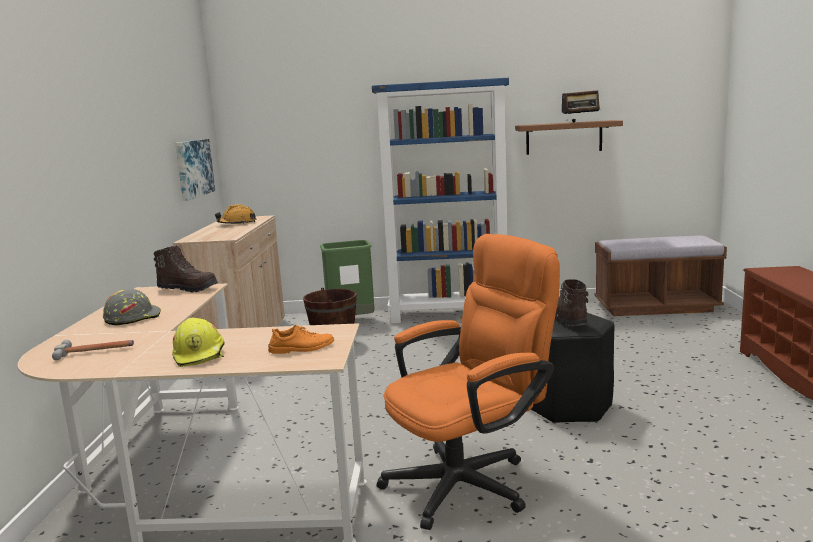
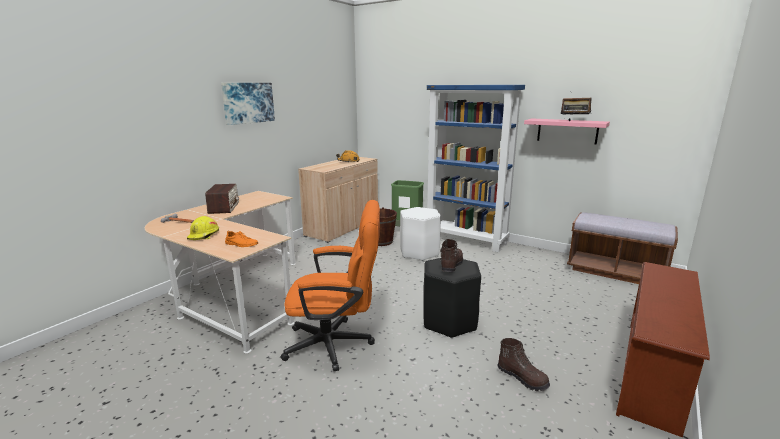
camera: 30 degrees right, 5 degrees up
grey hard hat [103,289,161,325] -> radio [205,184,239,214]
brown boot [154,245,218,292] -> brown boot moved to [497,338,550,391]
picture [175,139,215,201] -> picture moved to [221,83,275,125]
brown shelf [515,120,623,155] -> pink shelf [524,119,610,145]
none -> white stool [400,207,441,261]

